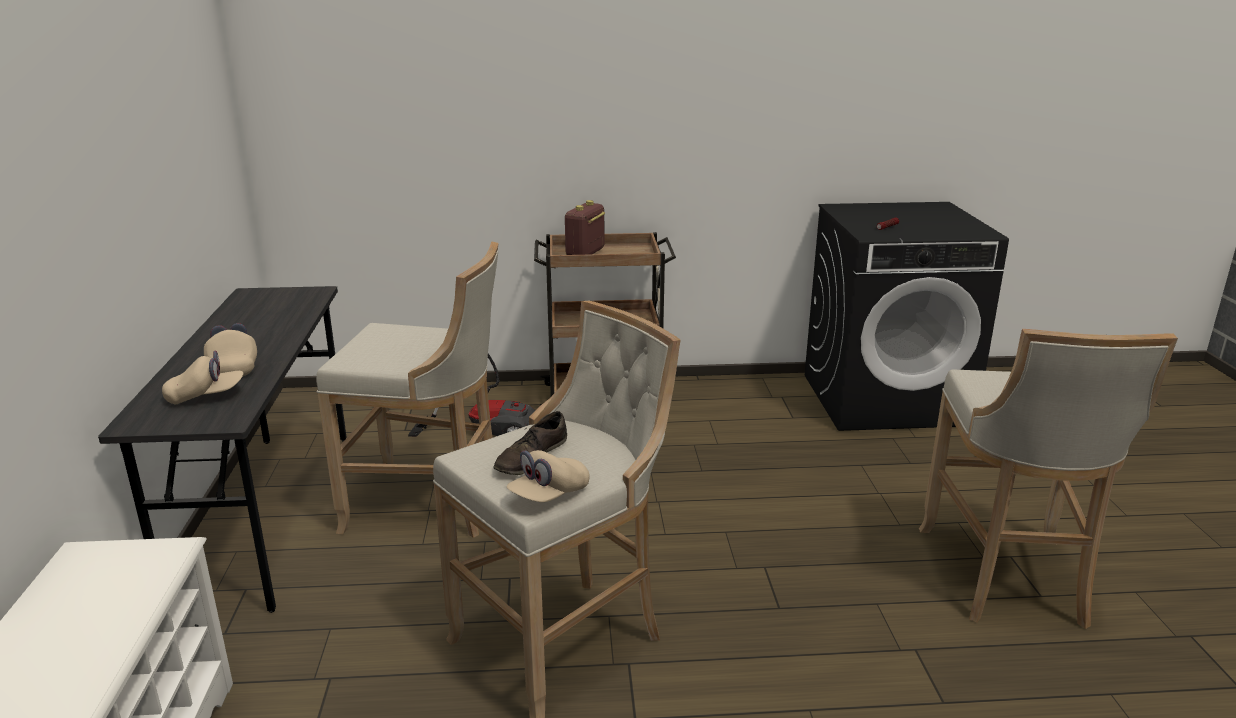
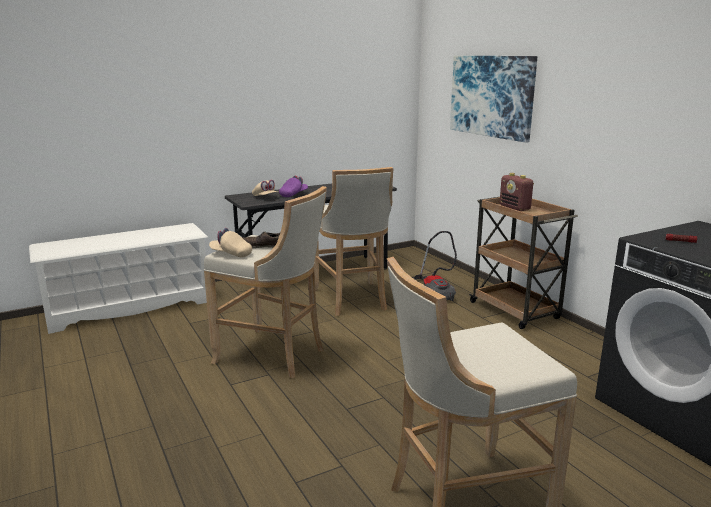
camera: 65 degrees right, 5 degrees down
beige cap [204,323,257,377] -> purple cap [279,176,308,197]
radio [565,200,605,255] -> radio turned 120 degrees counterclockwise [500,173,534,211]
none -> picture [450,56,537,143]

